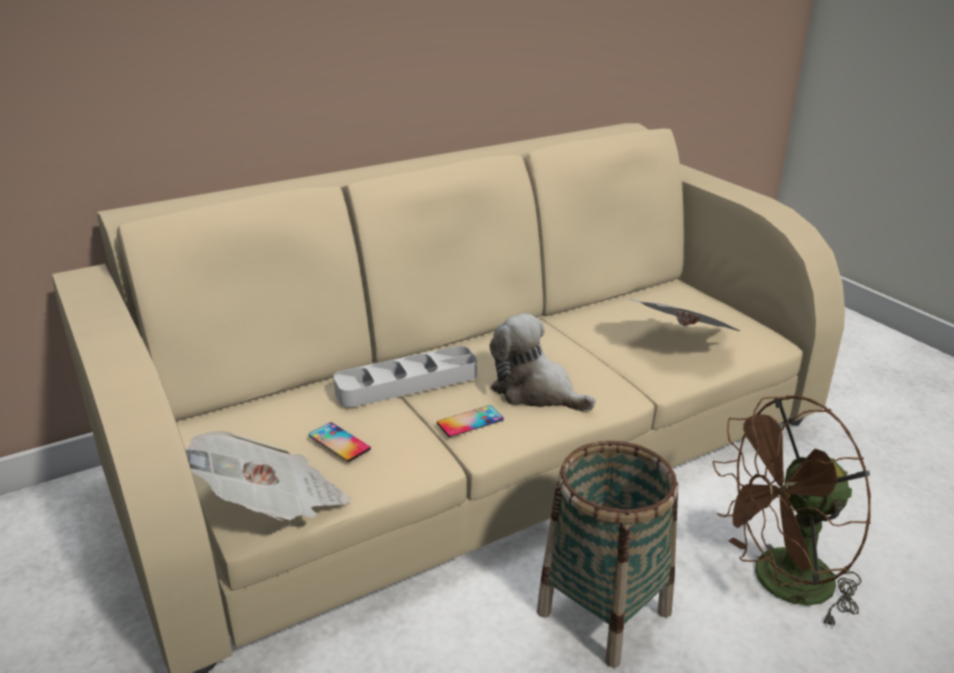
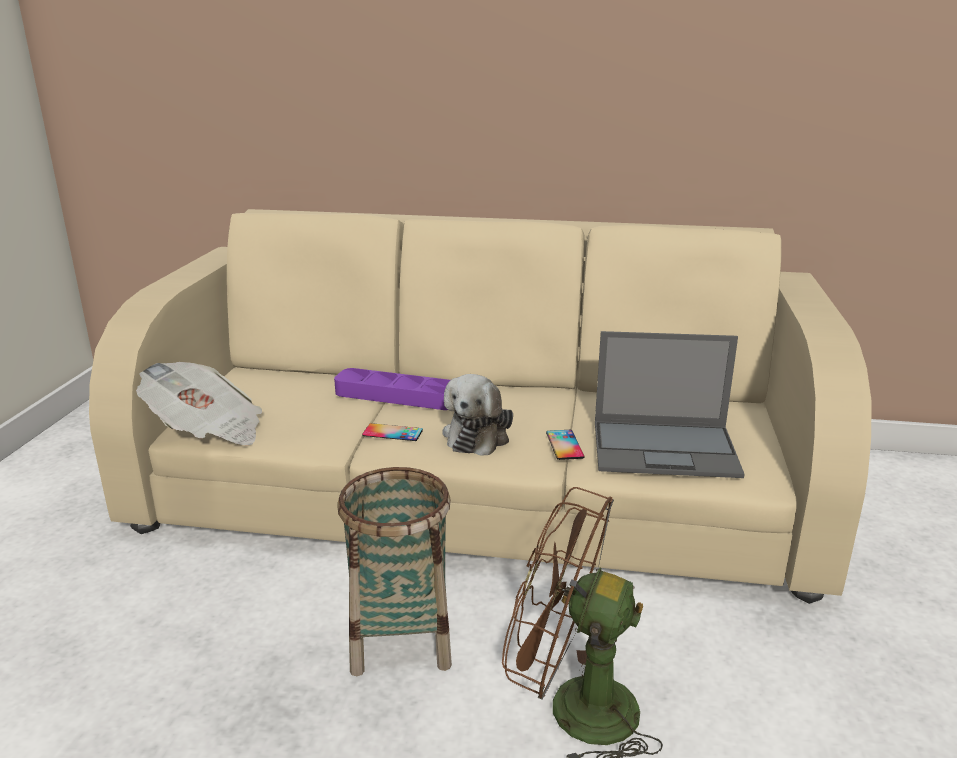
camera: 40 degrees right, 5 degrees down
phone [308,422,371,462] -> phone moved to [546,430,585,460]
grey tray [333,346,477,408] -> purple tray [334,368,450,410]
plush toy [489,313,596,411] -> plush toy turned 150 degrees counterclockwise [442,374,513,456]
newspaper [629,299,740,331] -> laptop [595,331,745,478]

